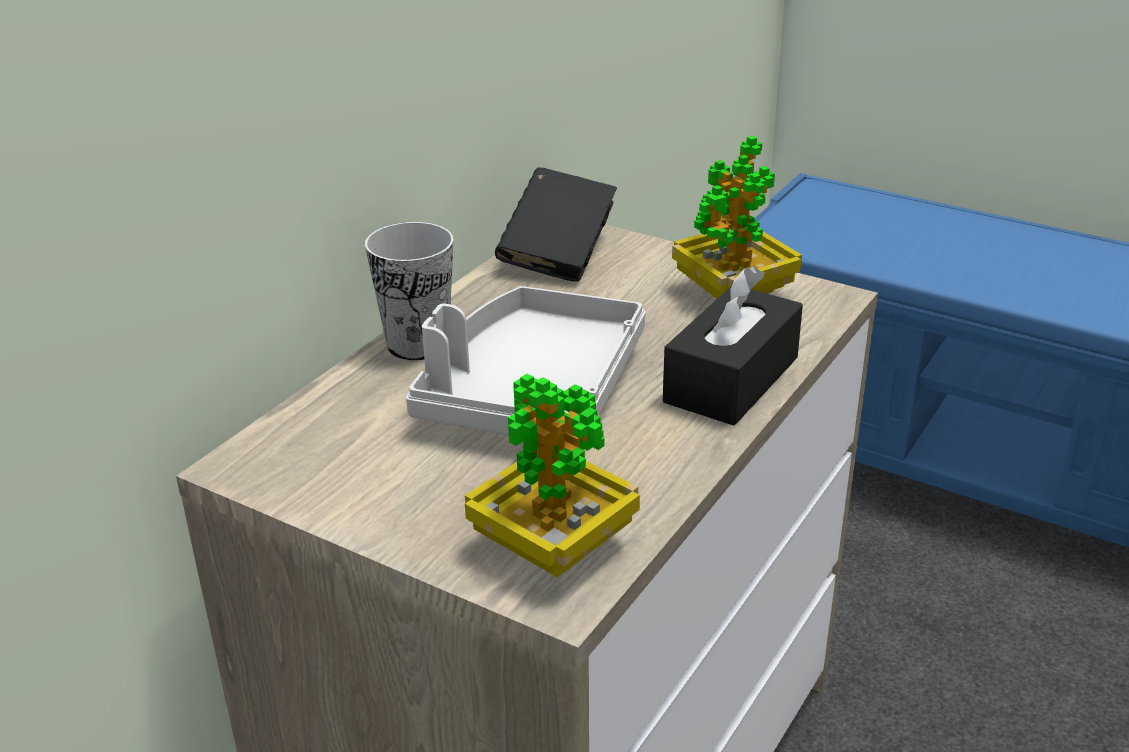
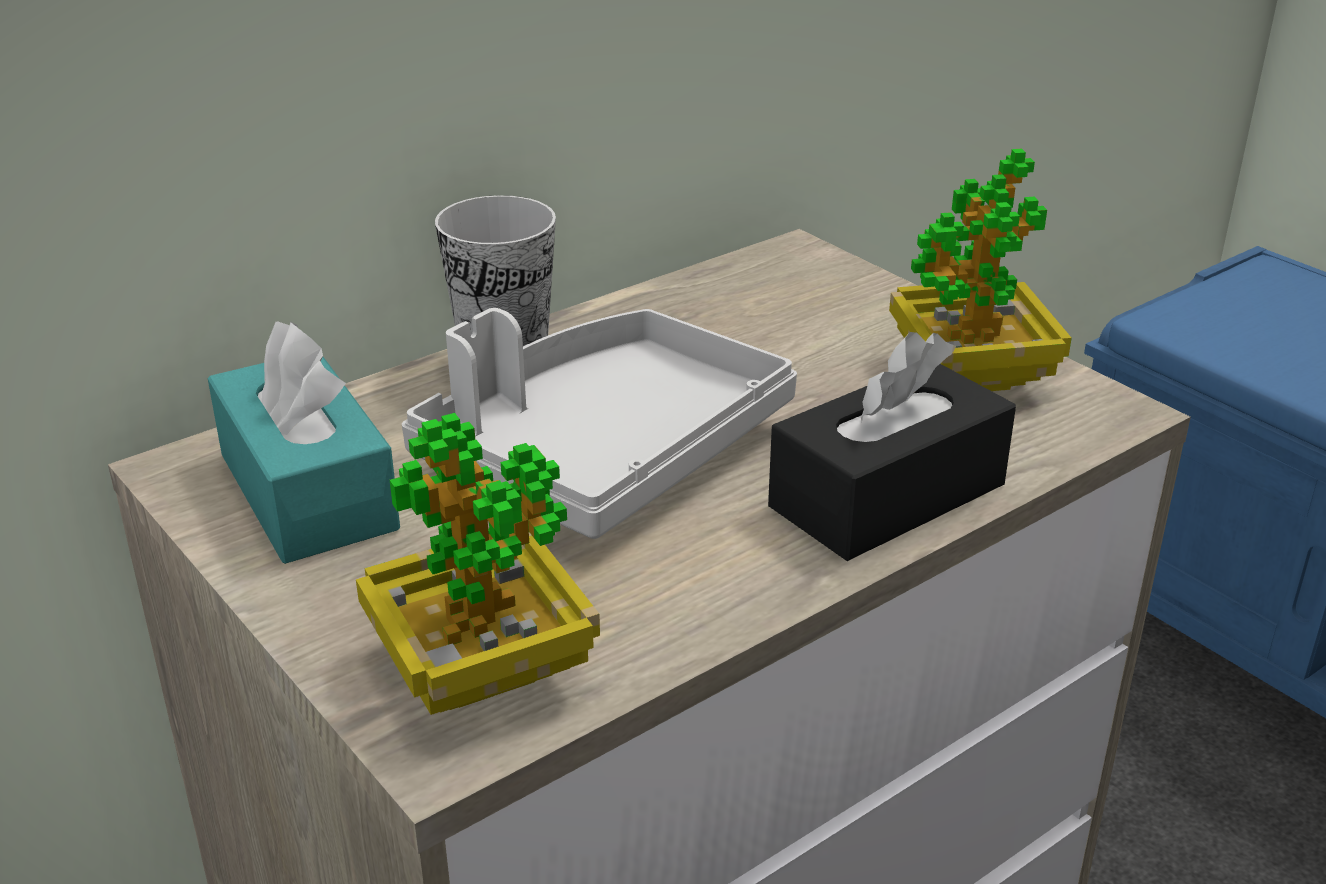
camera: 20 degrees right, 0 degrees up
black book [495,167,617,282] -> none
none -> turquoise tissue box [208,321,400,564]

